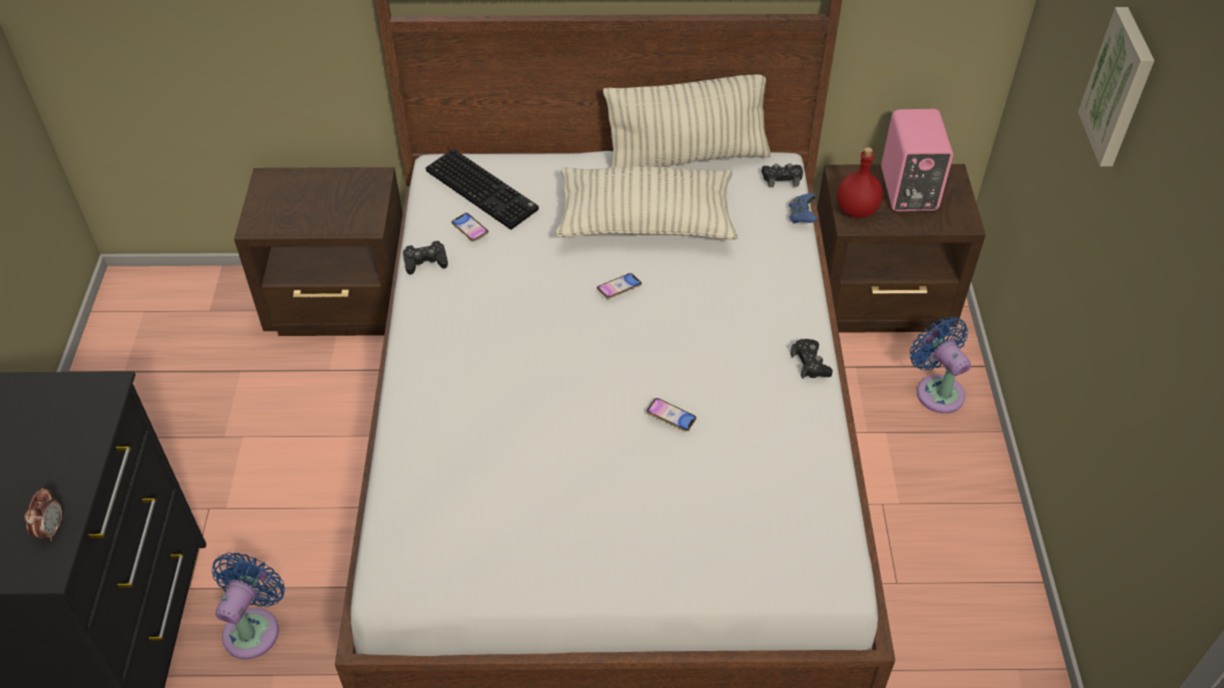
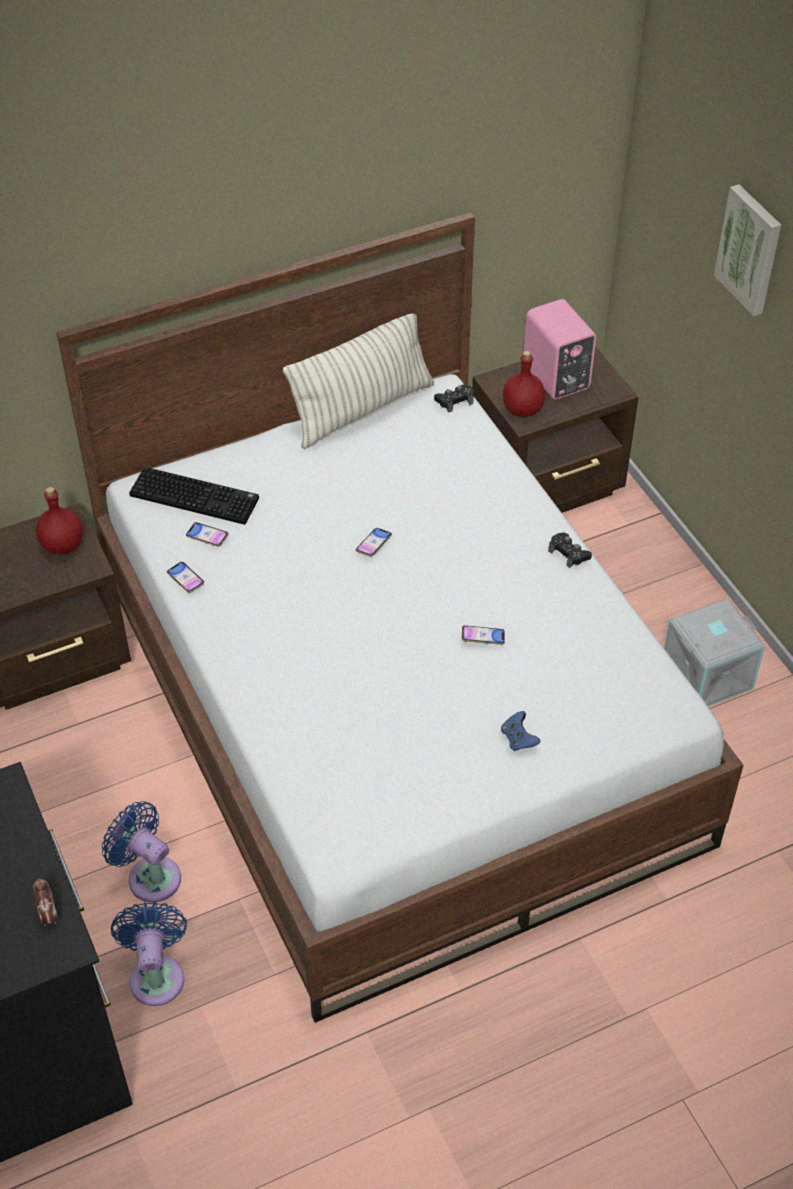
camera: 25 degrees left, 0 degrees up
black game controller [403,241,448,275] -> phone [167,562,204,593]
pillow [555,166,738,240] -> none
blue game controller [789,193,817,224] -> blue game controller moved to [501,711,540,751]
blue fan [910,317,971,413] -> blue fan moved to [102,801,181,902]
none -> red bottle [36,487,83,554]
none -> grey storage box [664,599,765,706]

